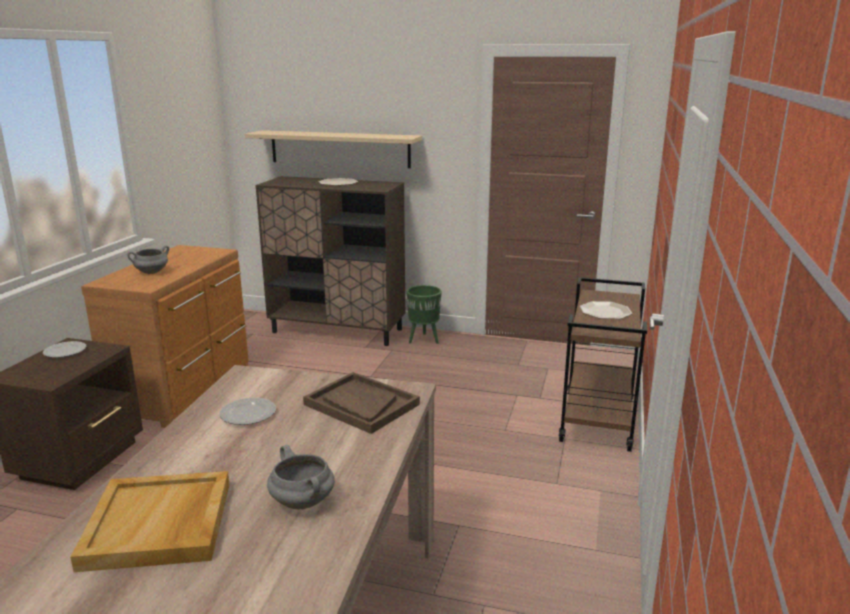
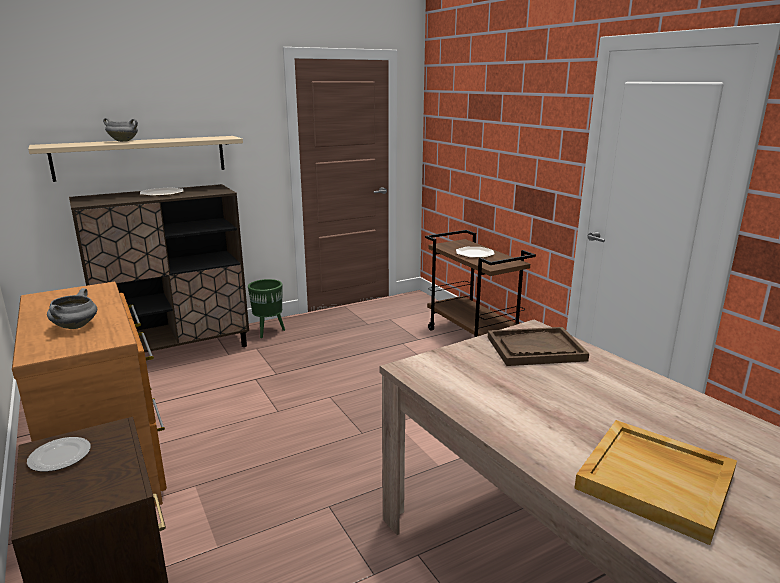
camera: 45 degrees left, 0 degrees up
plate [220,398,276,425] -> none
grey cooking pot [267,445,335,509] -> grey cooking pot moved to [103,118,138,142]

